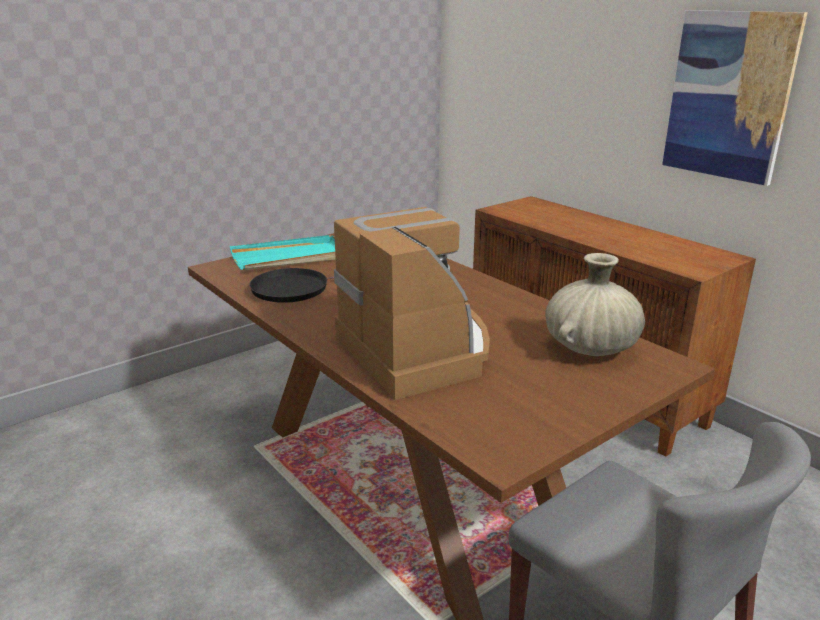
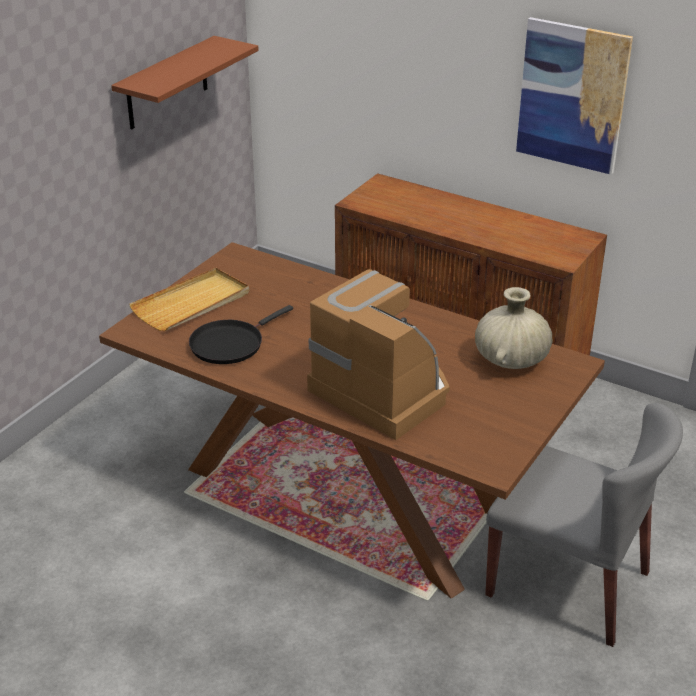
camera: 20 degrees left, 10 degrees up
turquoise tray [230,235,336,271] -> beige tray [129,268,249,331]
none -> brown shelf [111,36,259,129]

